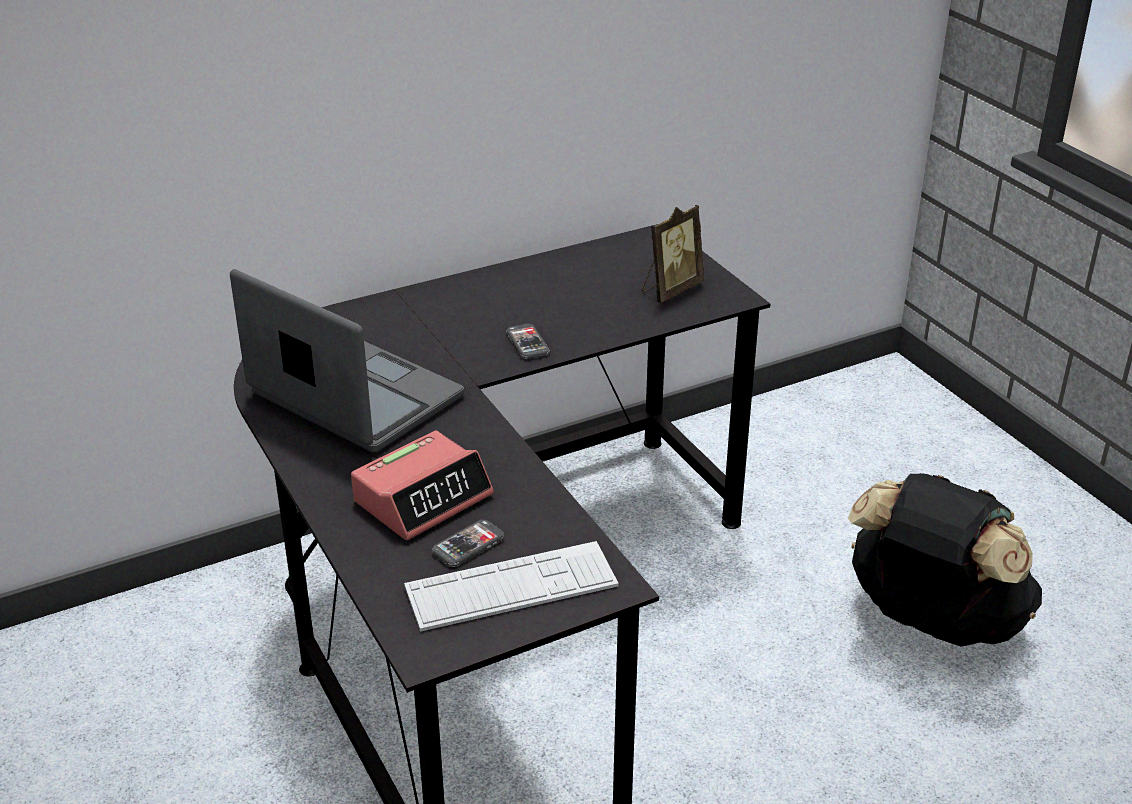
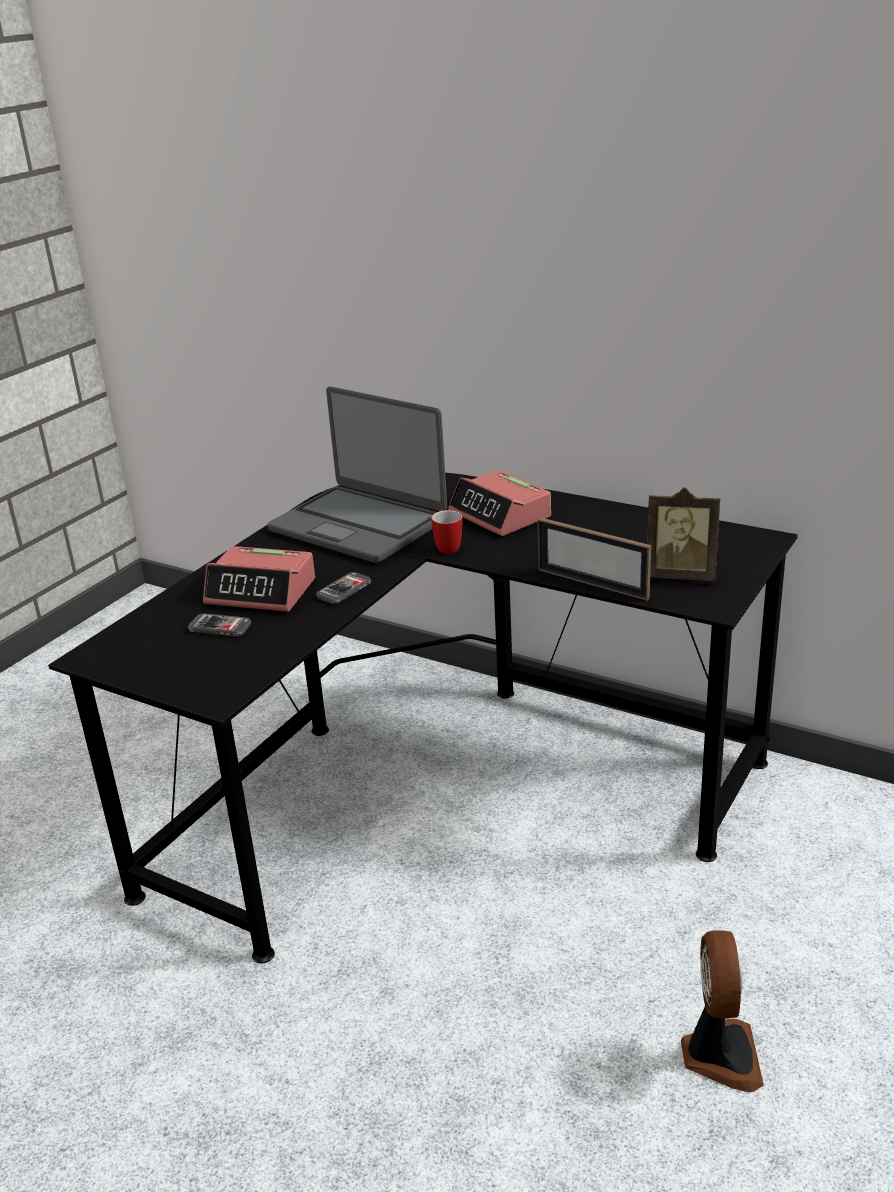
camera: 60 degrees right, 5 degrees down
laptop [230,269,464,453] -> laptop turned 120 degrees clockwise [267,386,447,563]
keyboard [404,541,619,632] -> none
phone [506,324,550,359] -> phone moved to [316,572,371,604]
black backpack [848,473,1042,647] -> fan [681,930,764,1092]
none -> mug [431,510,462,554]
none -> alarm clock [448,470,551,536]
none -> picture frame [537,517,651,601]

